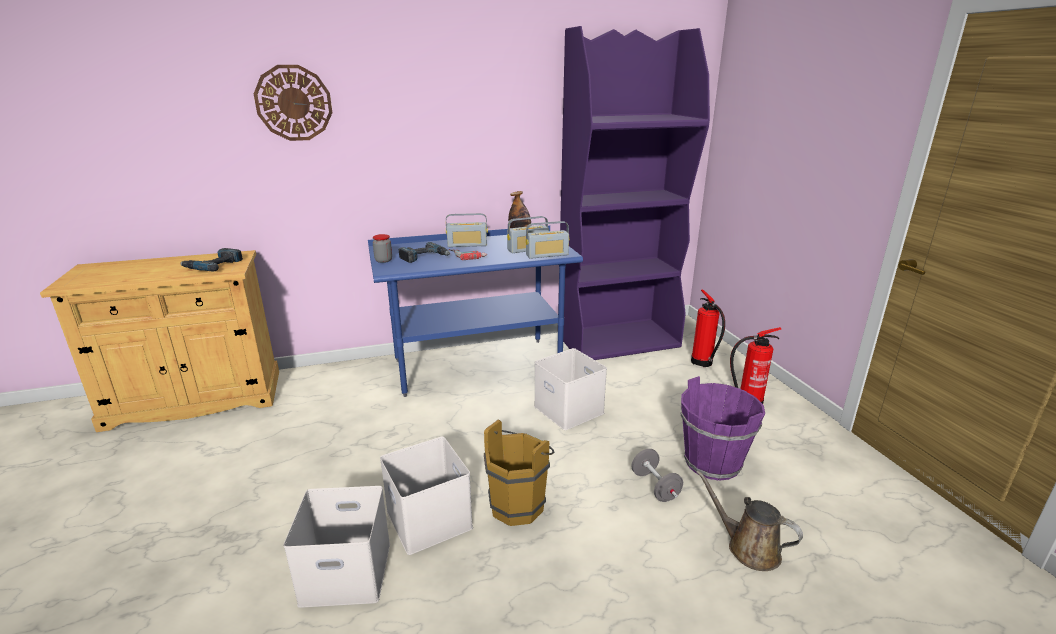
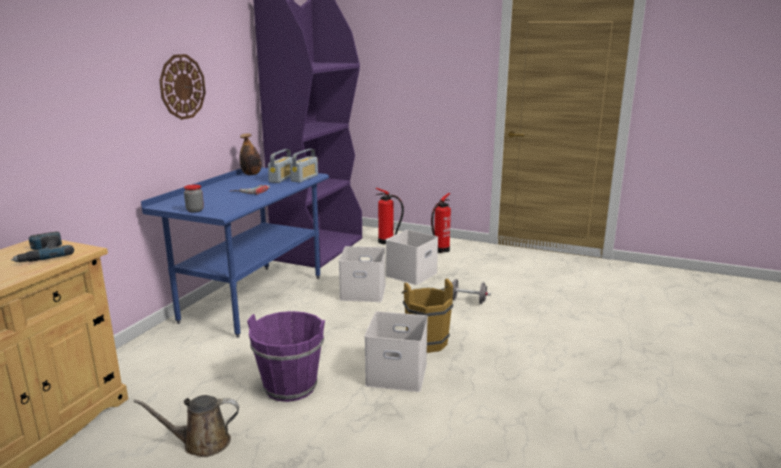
camera: 50 degrees left, 5 degrees down
wall clock [254,65,332,141] -> wall clock moved to [159,54,206,120]
white storage box [283,486,390,608] -> white storage box moved to [386,230,438,285]
power drill [399,242,450,263] -> none
radio [446,213,488,247] -> none
purple bucket [680,376,765,481] -> purple bucket moved to [247,311,325,402]
brown watering can [696,470,803,571] -> brown watering can moved to [133,395,239,457]

